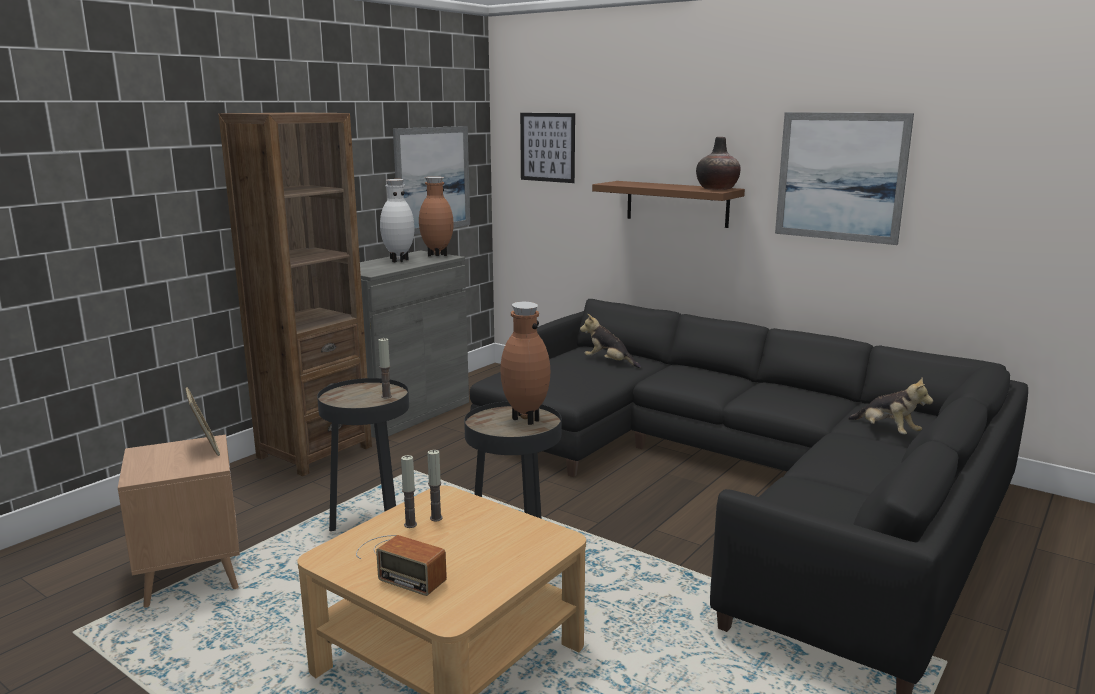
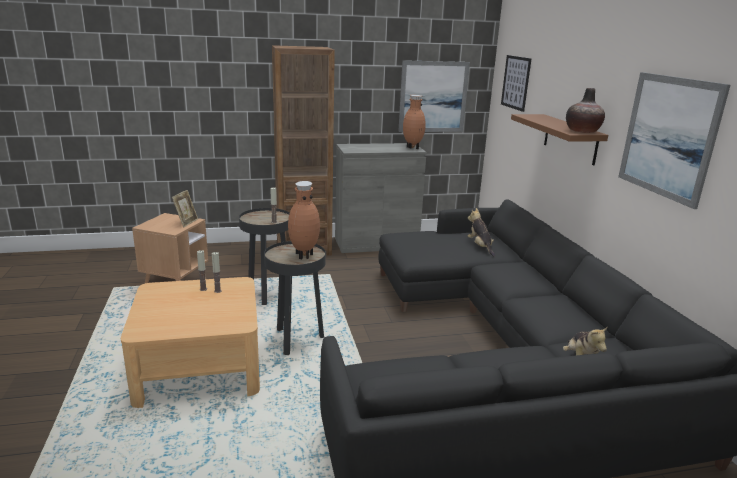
camera: 40 degrees right, 5 degrees up
radio [356,535,447,596] -> none
white vase [380,179,414,262] -> none

